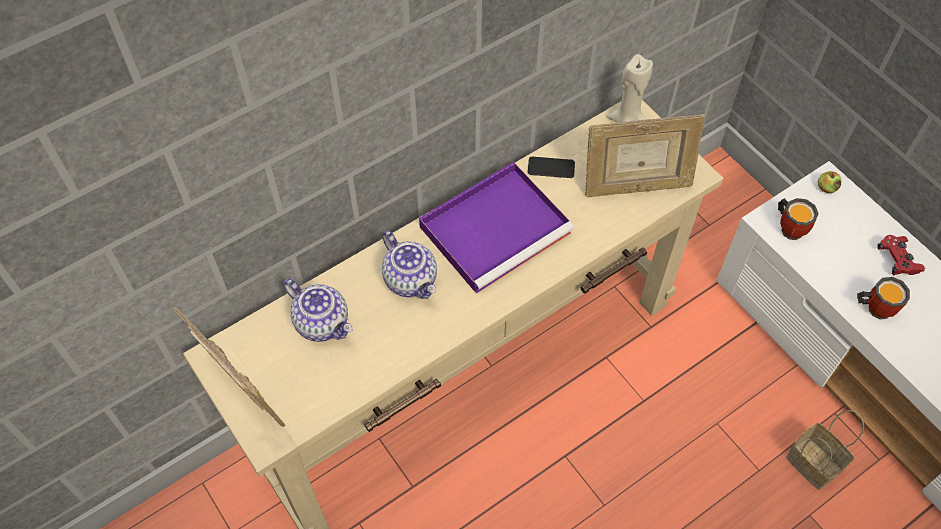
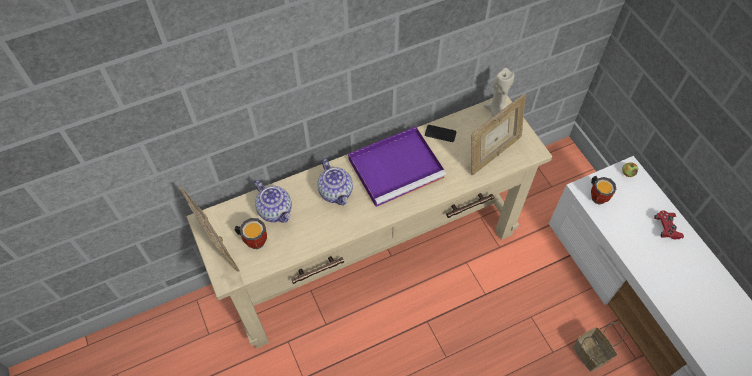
camera: 10 degrees right, 0 degrees up
picture frame [585,114,705,197] -> picture frame turned 45 degrees counterclockwise [471,93,526,175]
mug [857,277,910,319] -> mug moved to [235,218,267,249]

